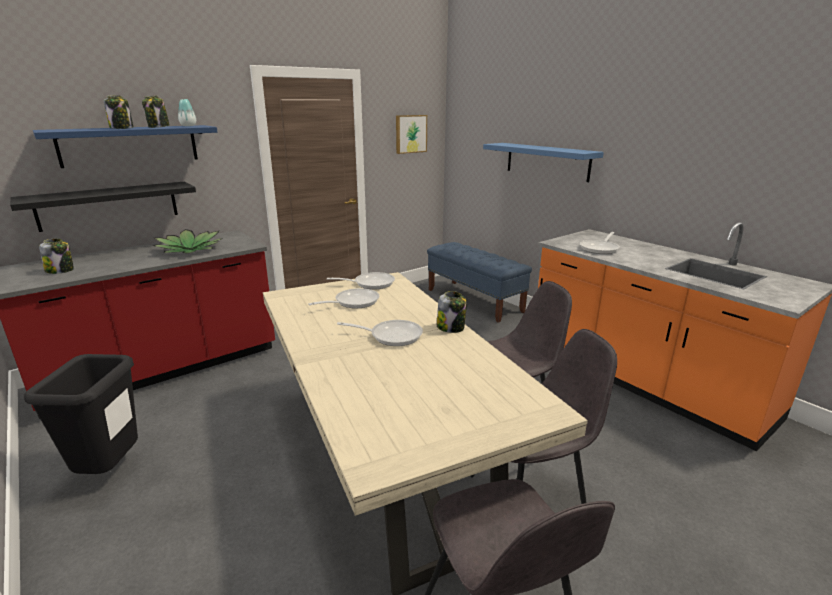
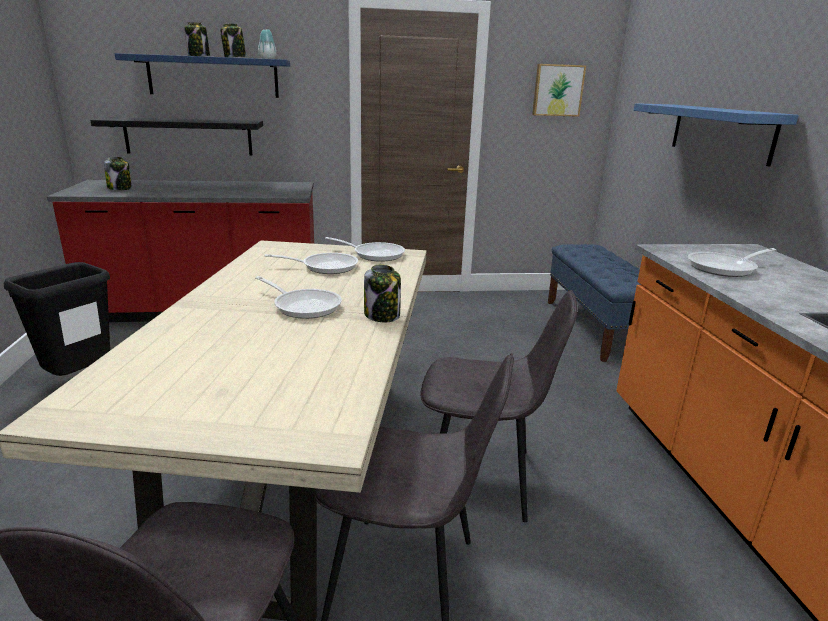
camera: 30 degrees right, 0 degrees up
potted plant [153,229,223,254] -> none

